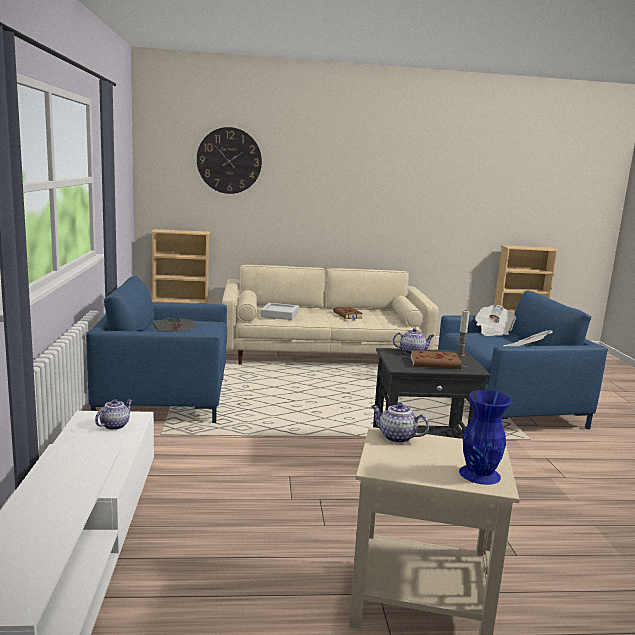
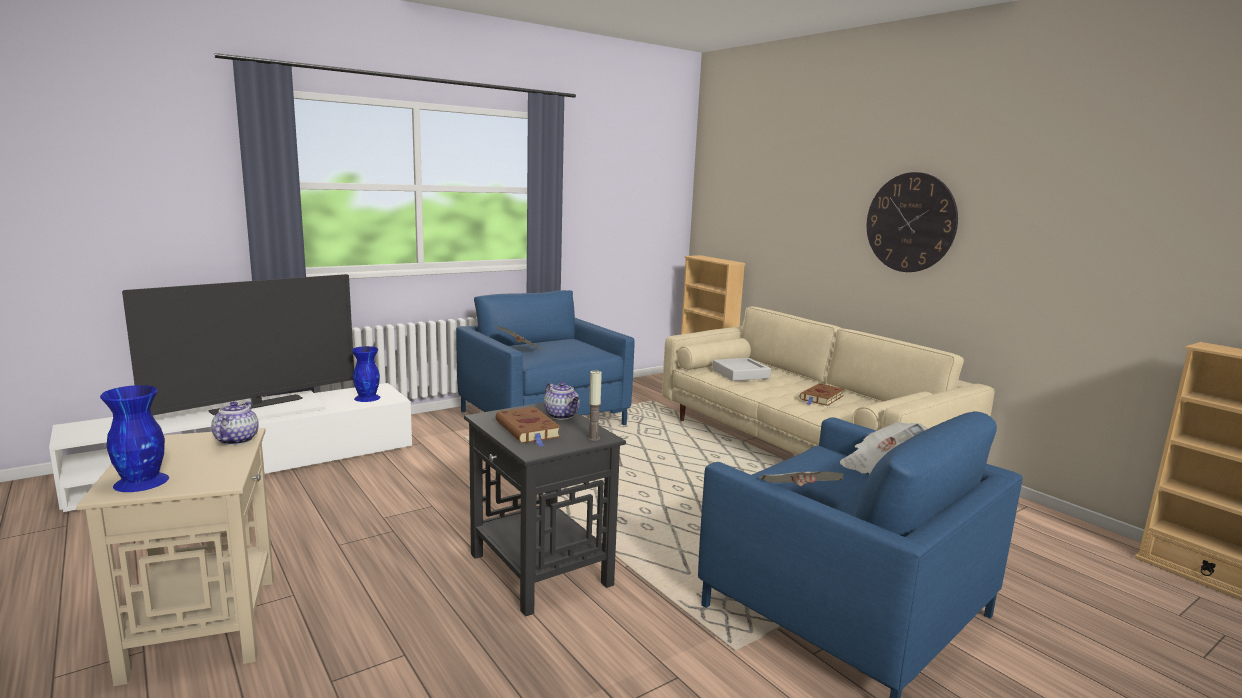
camera: 60 degrees right, 0 degrees up
teapot [95,399,133,430] -> blue vase [352,346,381,402]
wall clock [197,127,262,194] -> wall clock moved to [867,172,958,272]
none -> television [122,274,354,415]

